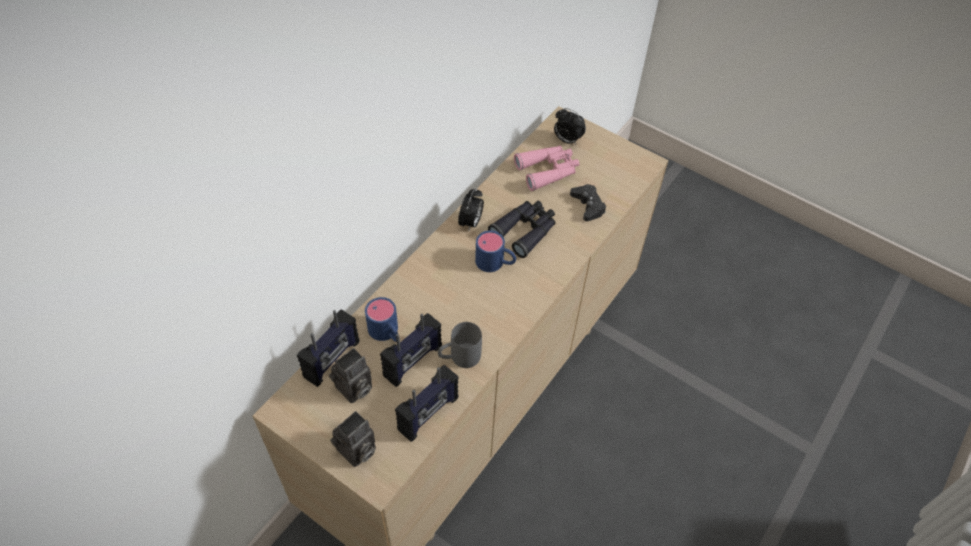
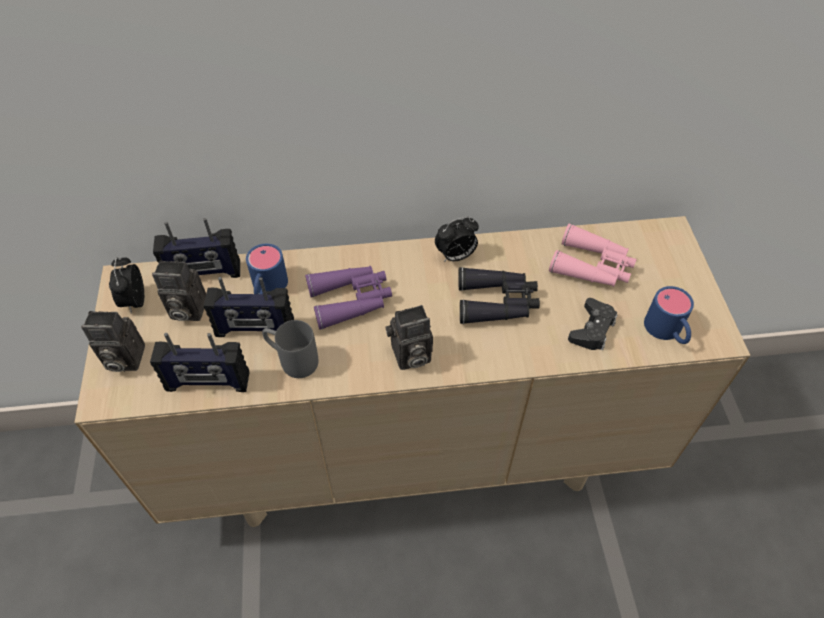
camera: 50 degrees right, 0 degrees up
blue mug [475,231,516,272] -> blue mug moved to [644,286,694,344]
alarm clock [554,108,586,145] -> alarm clock moved to [109,257,144,314]
none -> purple binoculars [305,266,392,330]
none -> camera [386,305,433,370]

